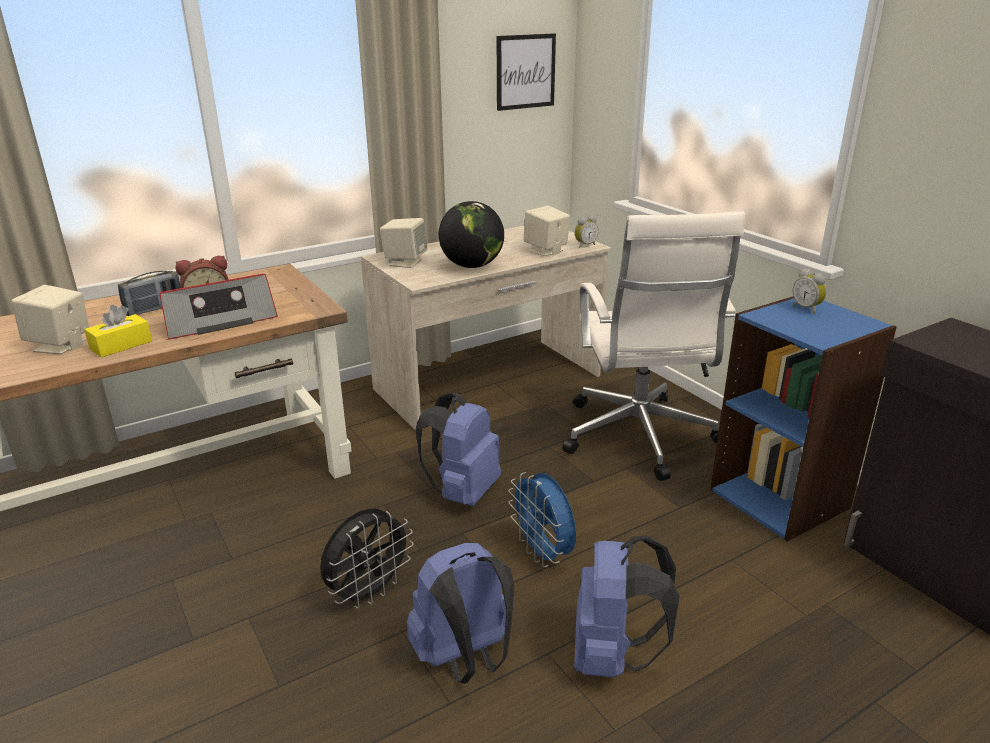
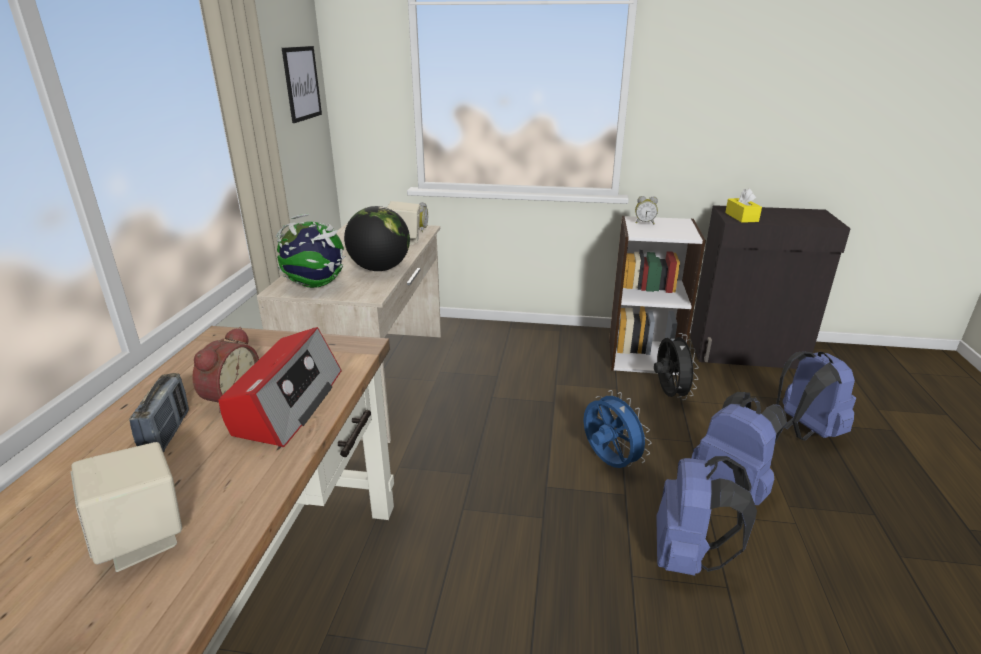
camera: 50 degrees left, 0 degrees up
yellow tissue box [84,305,152,358] -> yellow tissue box moved to [725,188,762,223]
black fan [320,509,414,609] -> black fan moved to [654,333,699,400]
beige speaker [380,218,427,268] -> globe [276,214,345,288]
blue backpack [415,393,501,506] -> blue backpack moved to [776,352,856,440]
blue fan [508,472,576,567] -> blue fan turned 135 degrees counterclockwise [583,390,651,468]
white office chair [562,211,745,481] -> none
blue bookcase [710,296,897,541] -> white bookcase [609,216,706,375]

